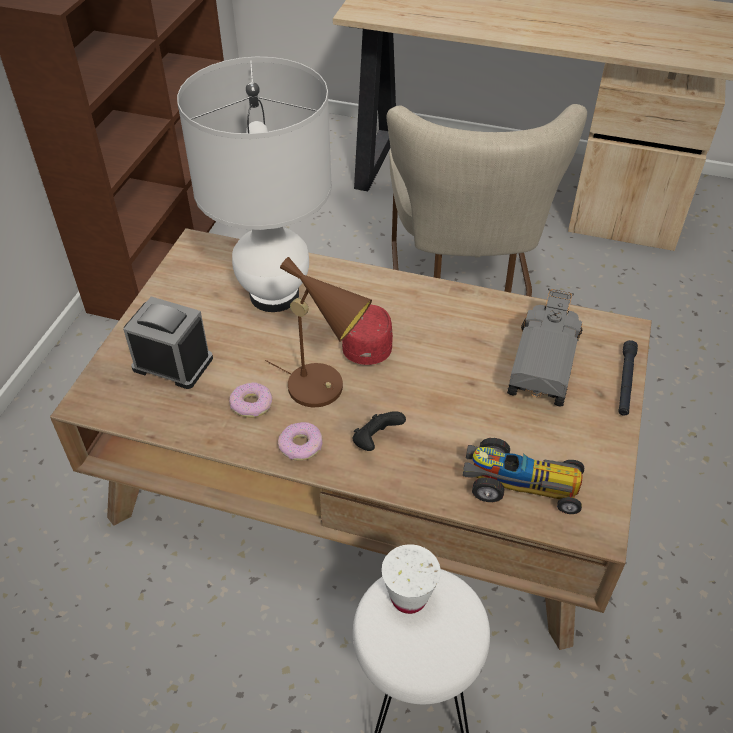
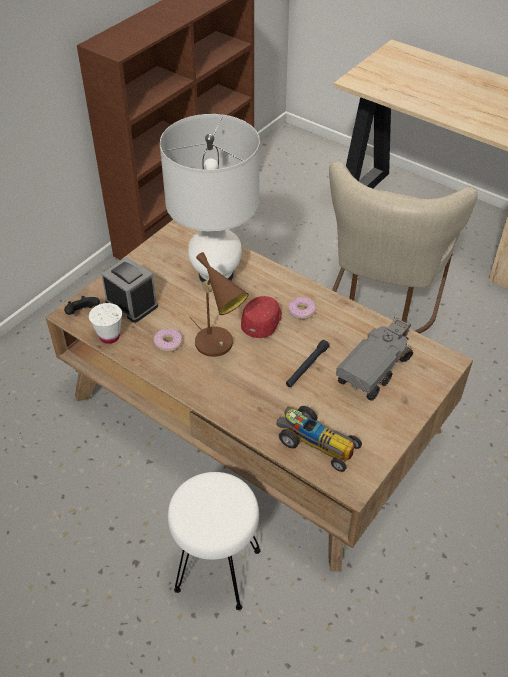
camera: 20 degrees right, 0 degrees up
donut [278,422,323,461] -> donut moved to [288,297,316,319]
black game controller [353,411,406,451] -> black game controller moved to [64,296,100,315]
white cup [381,544,441,614] -> white cup moved to [89,303,122,344]
black flashlight [618,340,638,416] -> black flashlight moved to [286,340,329,387]

